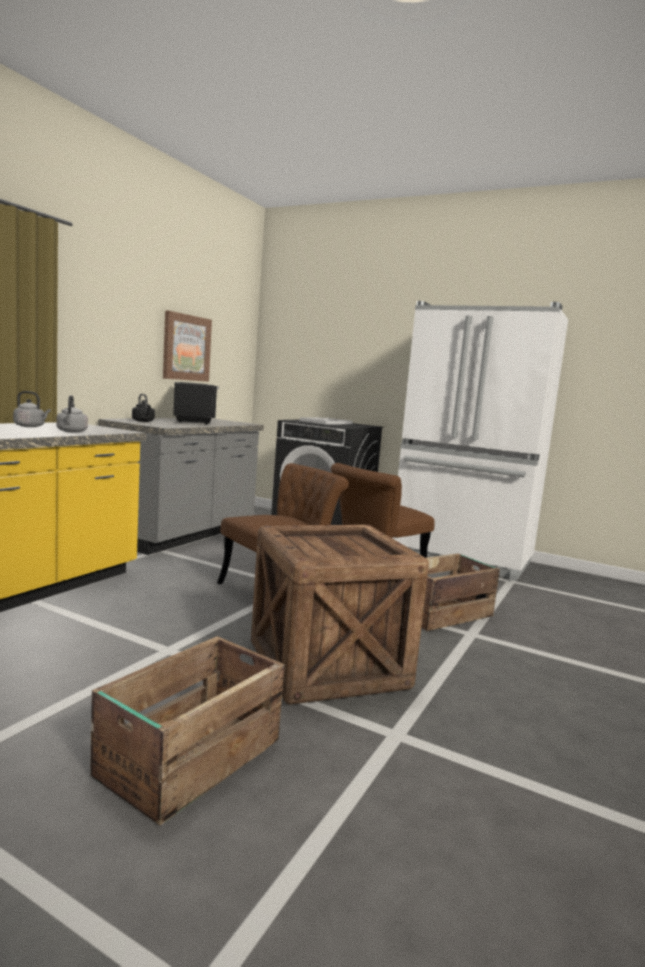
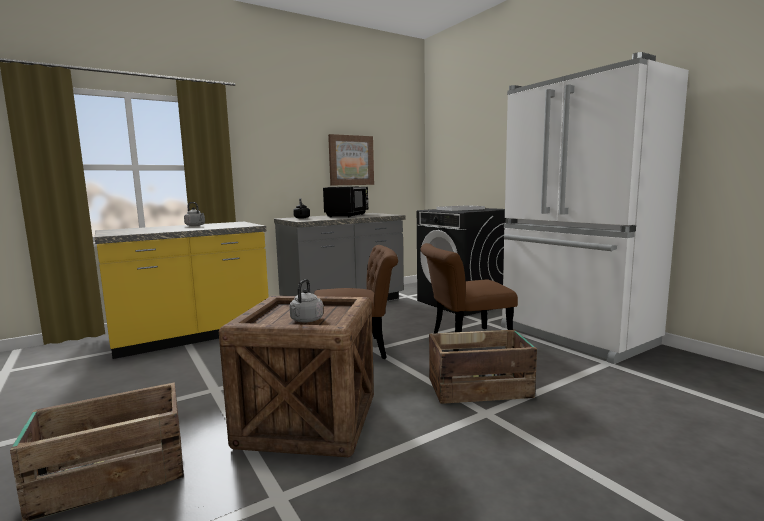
camera: 30 degrees right, 0 degrees up
grey kettle [56,395,88,433] -> grey kettle moved to [289,279,324,323]

